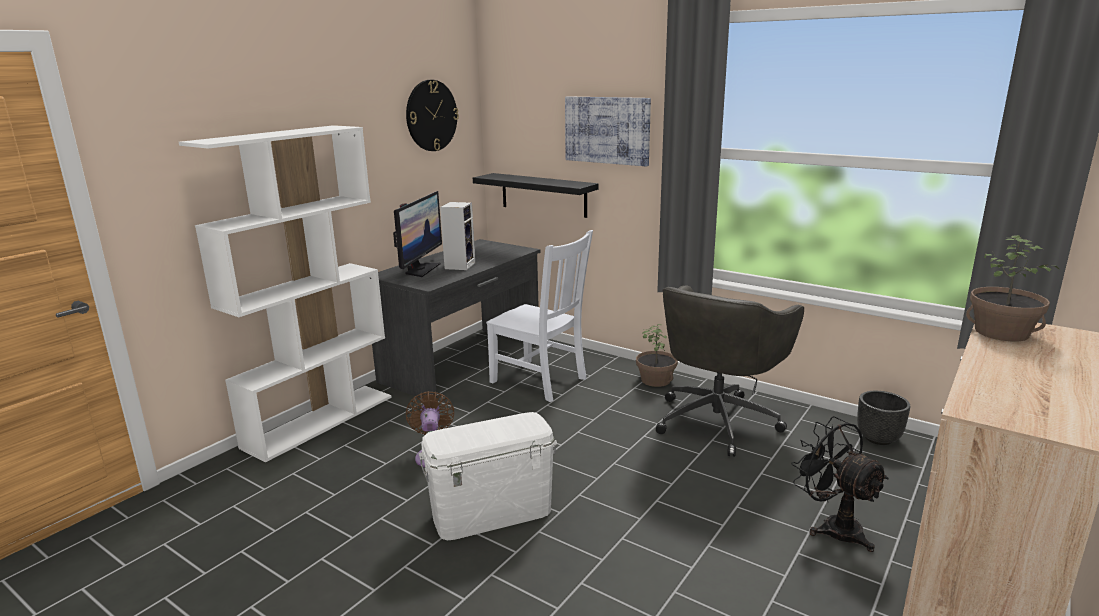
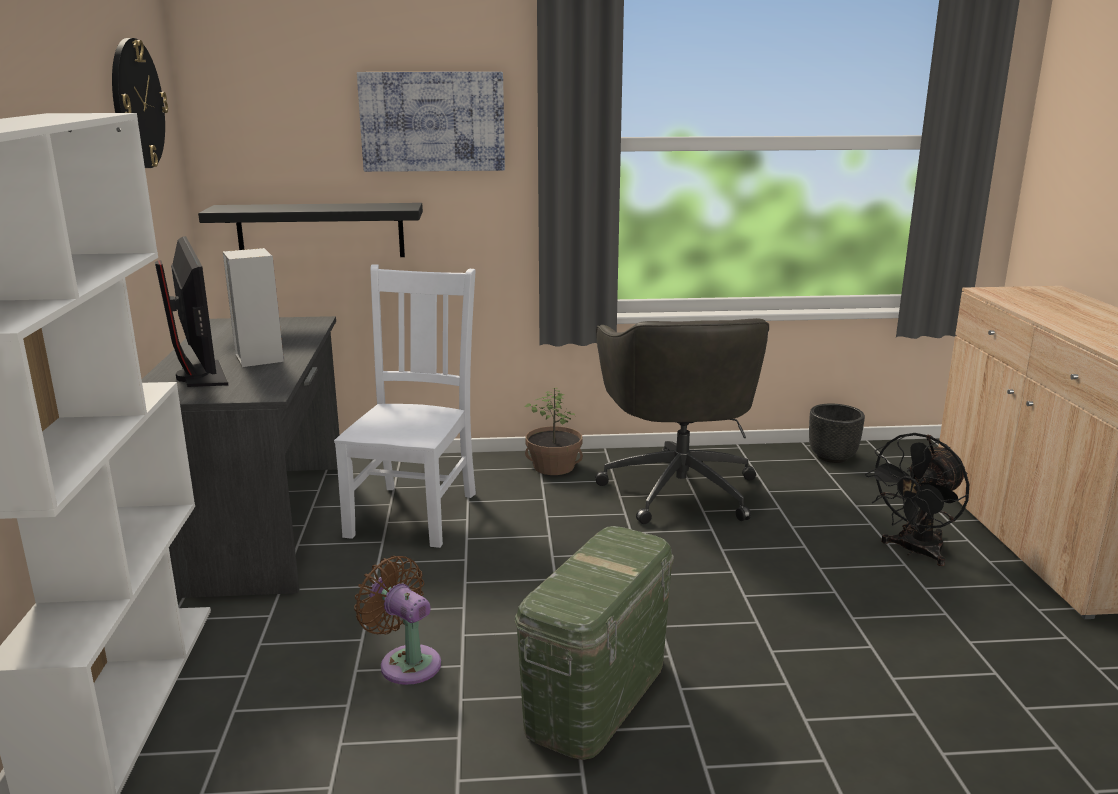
camera: 40 degrees left, 0 degrees up
white storage box [419,412,557,541] -> green storage box [515,526,674,760]
white chair [486,230,593,402] -> white chair turned 75 degrees counterclockwise [334,264,476,548]
black fan [791,416,889,552] -> black fan turned 60 degrees counterclockwise [865,433,969,566]
potted plant [966,235,1059,341] -> none

